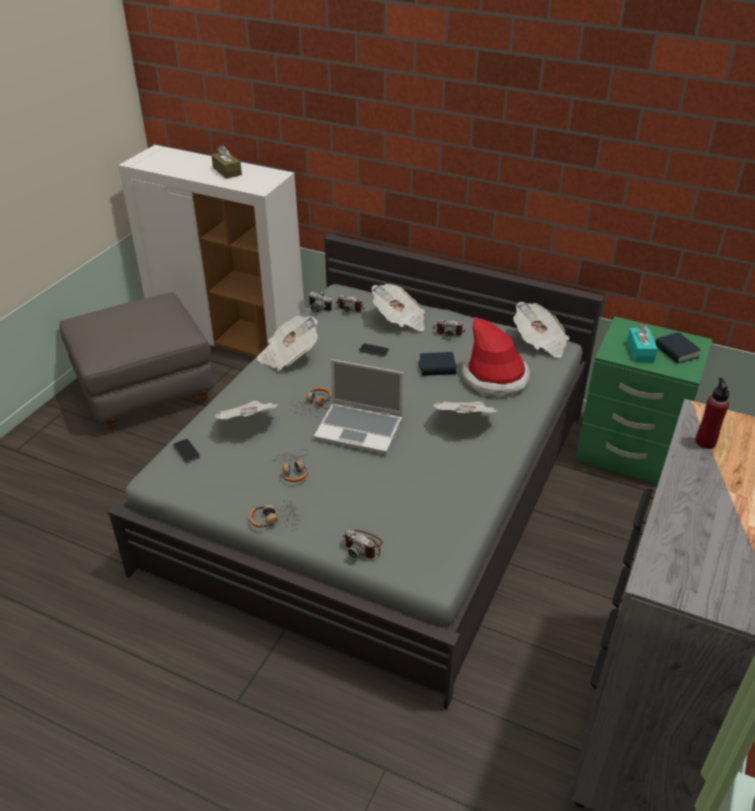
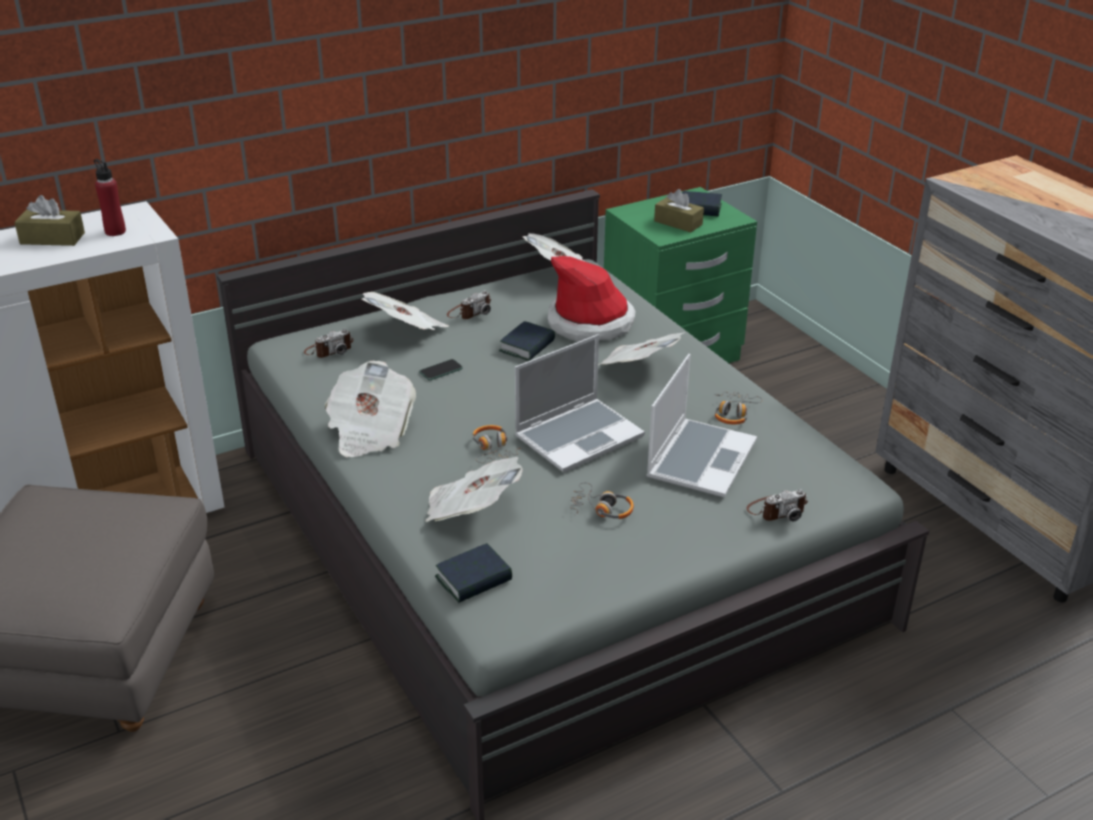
camera: 55 degrees left, 5 degrees down
phone [173,439,200,463] -> book [435,543,512,603]
headphones [250,498,300,528] -> headphones moved to [714,392,762,424]
camera [309,292,332,313] -> none
turquoise tissue box [627,324,658,362] -> brown tissue box [654,189,704,232]
red bottle [695,378,729,449] -> red bottle moved to [94,159,126,236]
none -> laptop [646,354,757,498]

